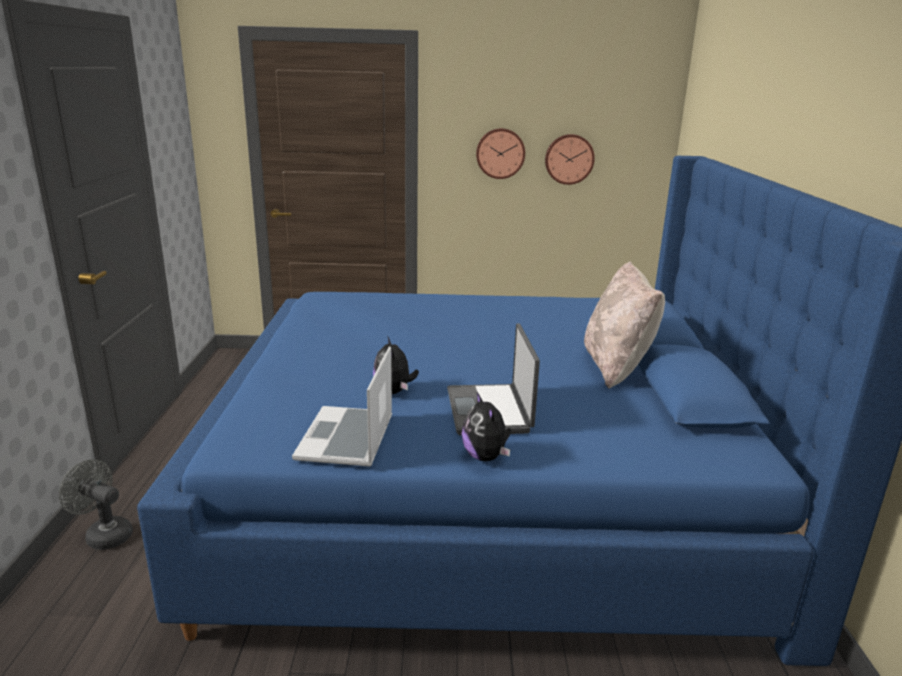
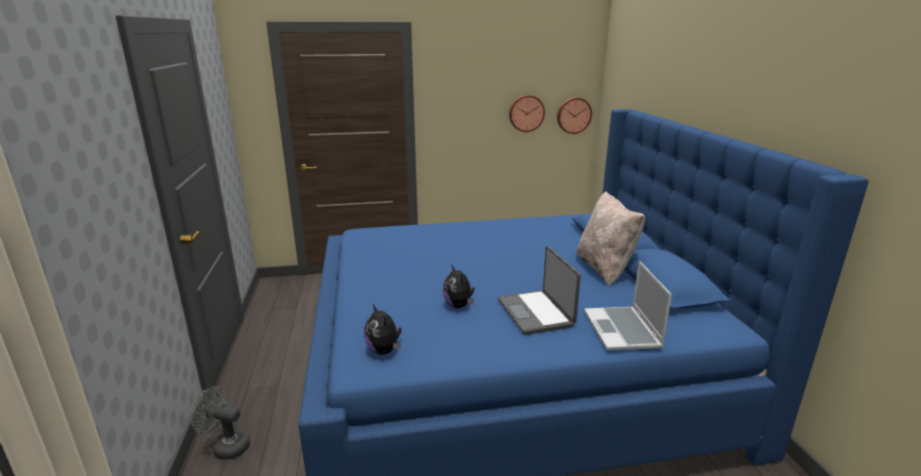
camera: 10 degrees left, 0 degrees up
laptop [292,347,392,467] -> laptop moved to [584,261,672,350]
plush toy [462,392,511,461] -> plush toy moved to [364,303,402,355]
wall clock [476,128,525,179] -> wall clock moved to [557,97,592,134]

